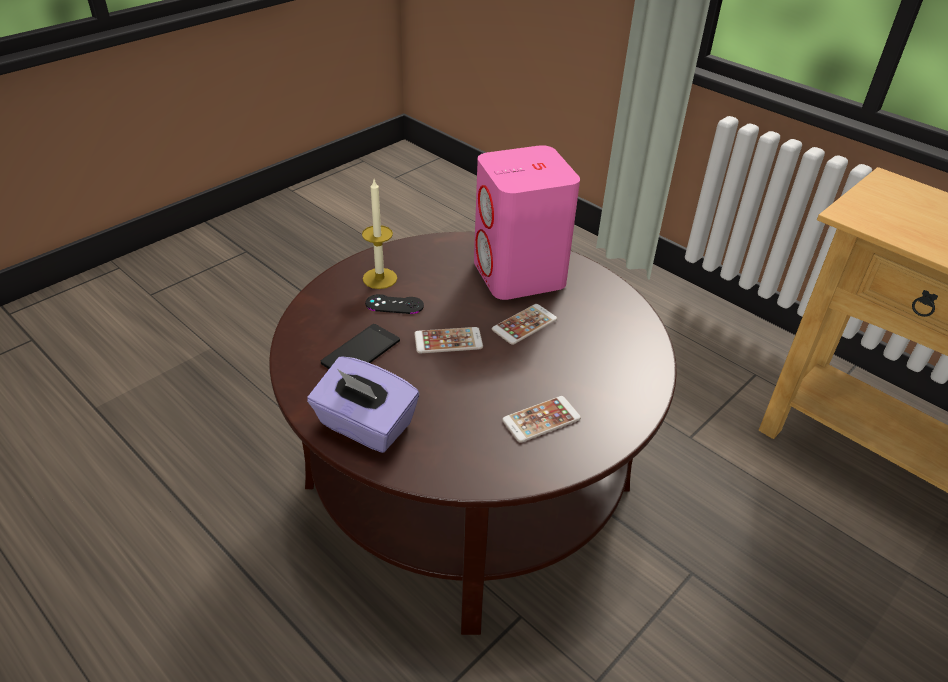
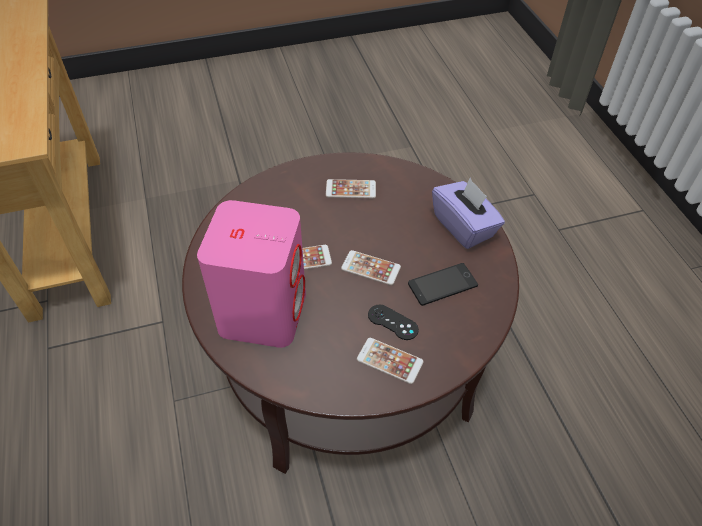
camera: 150 degrees left, 10 degrees up
candle [362,180,397,289] -> phone [357,338,424,384]

